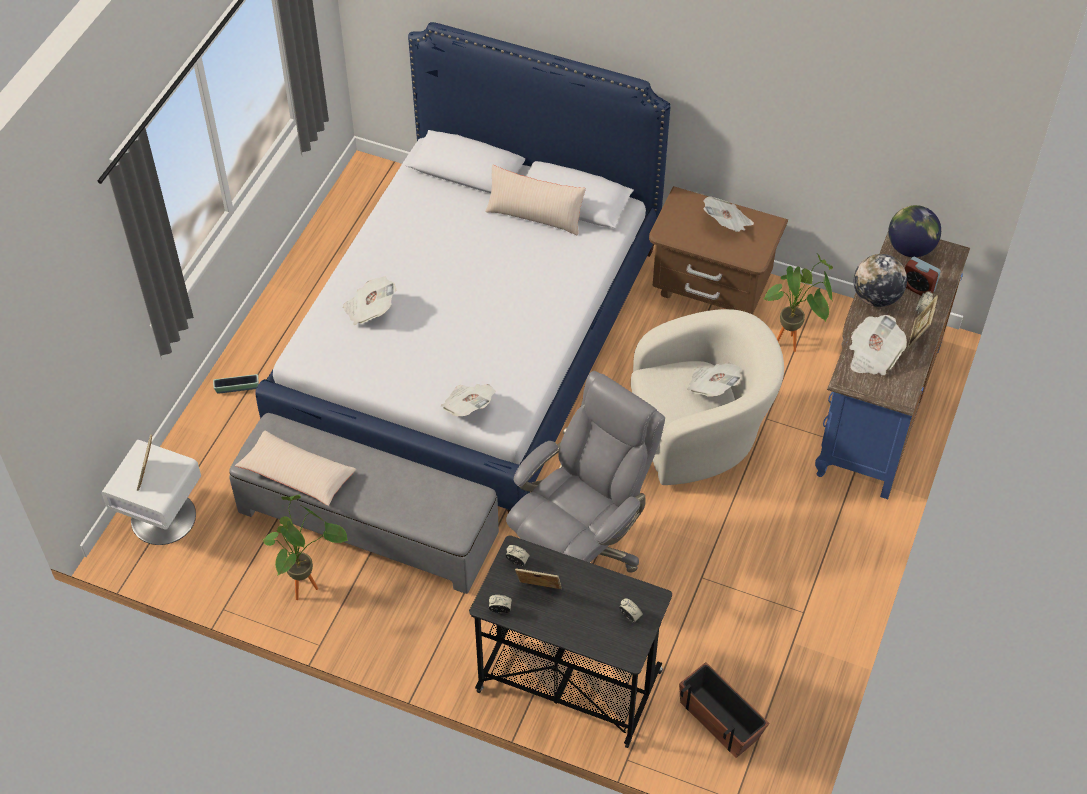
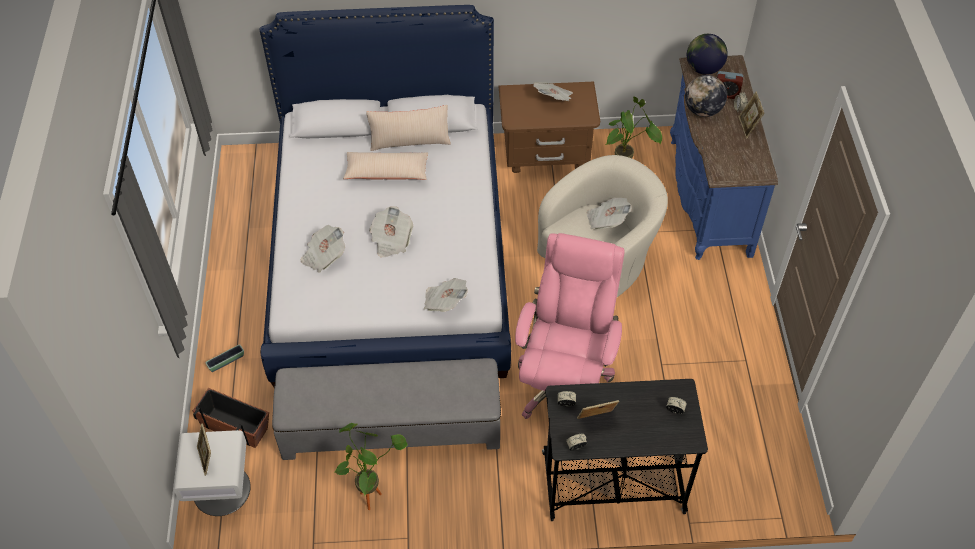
camera: 25 degrees left, 0 degrees up
beige pillow [235,431,356,506] -> beige pillow moved to [343,152,428,180]
grey office chair [506,371,665,573] -> pink office chair [515,233,625,419]
planter [679,662,769,758] -> planter moved to [193,388,269,448]
newspaper [849,315,907,375] -> newspaper moved to [369,206,413,257]

